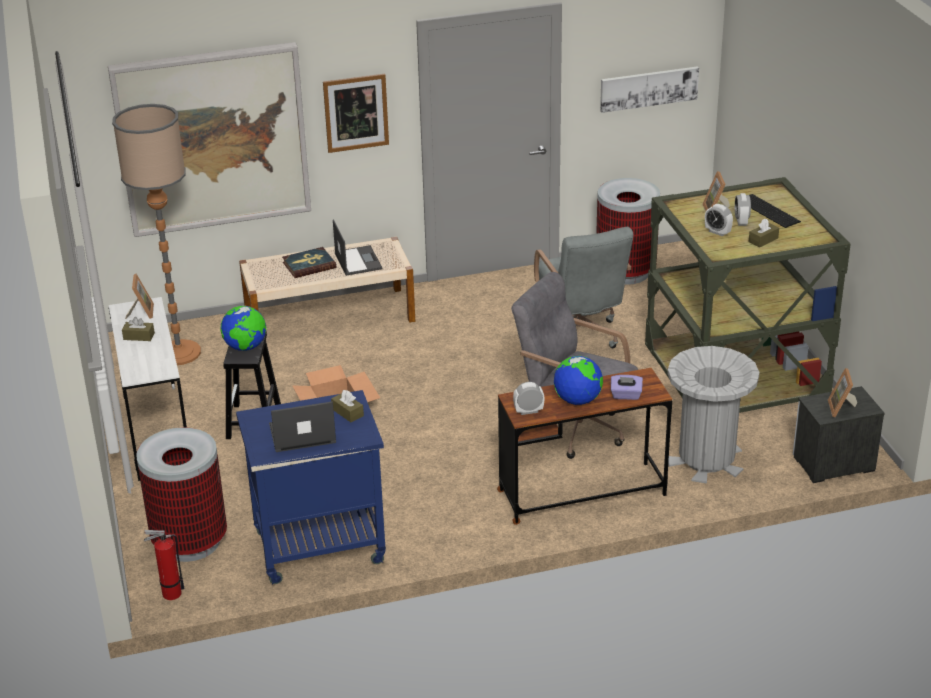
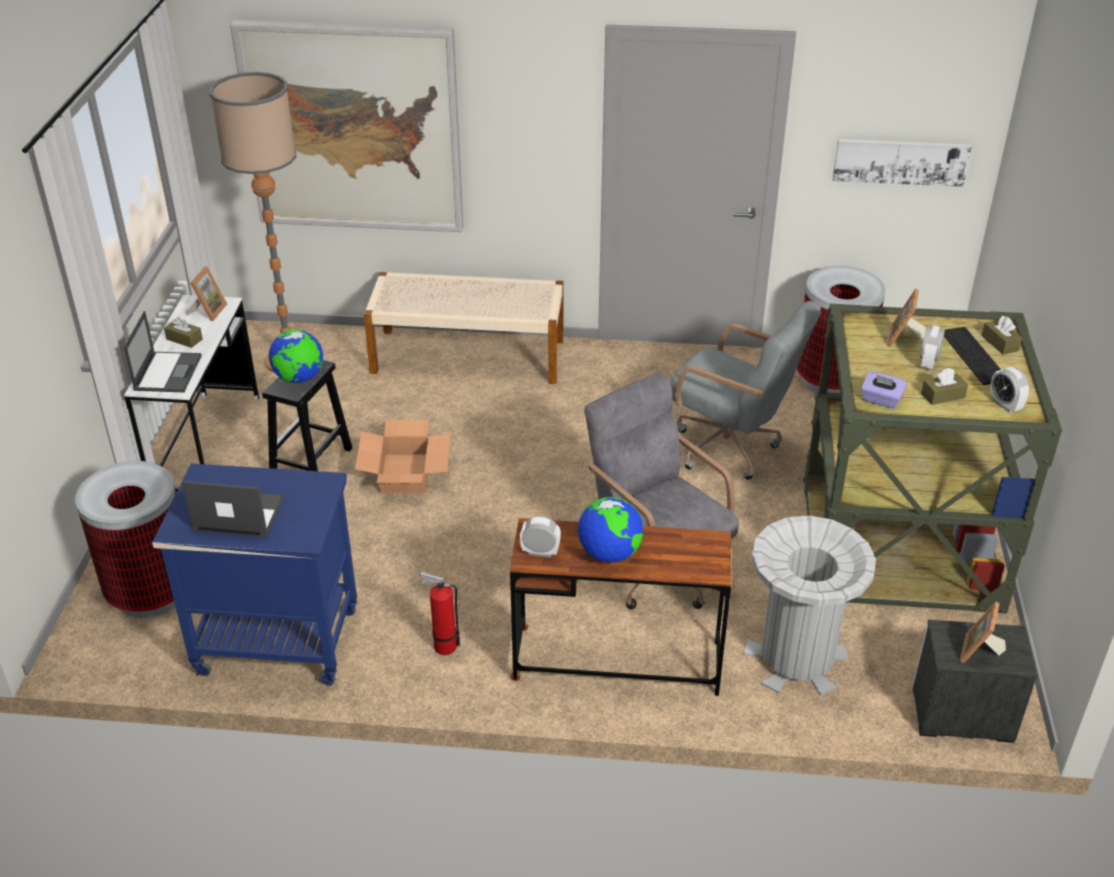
camera: 20 degrees right, 5 degrees up
fire extinguisher [144,530,185,600] -> fire extinguisher moved to [418,572,460,655]
book [282,247,336,278] -> none
picture [323,74,389,153] -> none
brown tissue box [331,390,364,422] -> brown tissue box moved to [981,316,1022,355]
laptop [333,220,383,276] -> laptop moved to [124,311,202,392]
grey office chair [534,227,633,348] -> grey office chair turned 60 degrees counterclockwise [669,301,822,480]
purple tissue box [611,375,643,400] -> purple tissue box moved to [861,372,907,409]
alarm clock [705,204,733,236] -> alarm clock moved to [990,367,1029,412]

